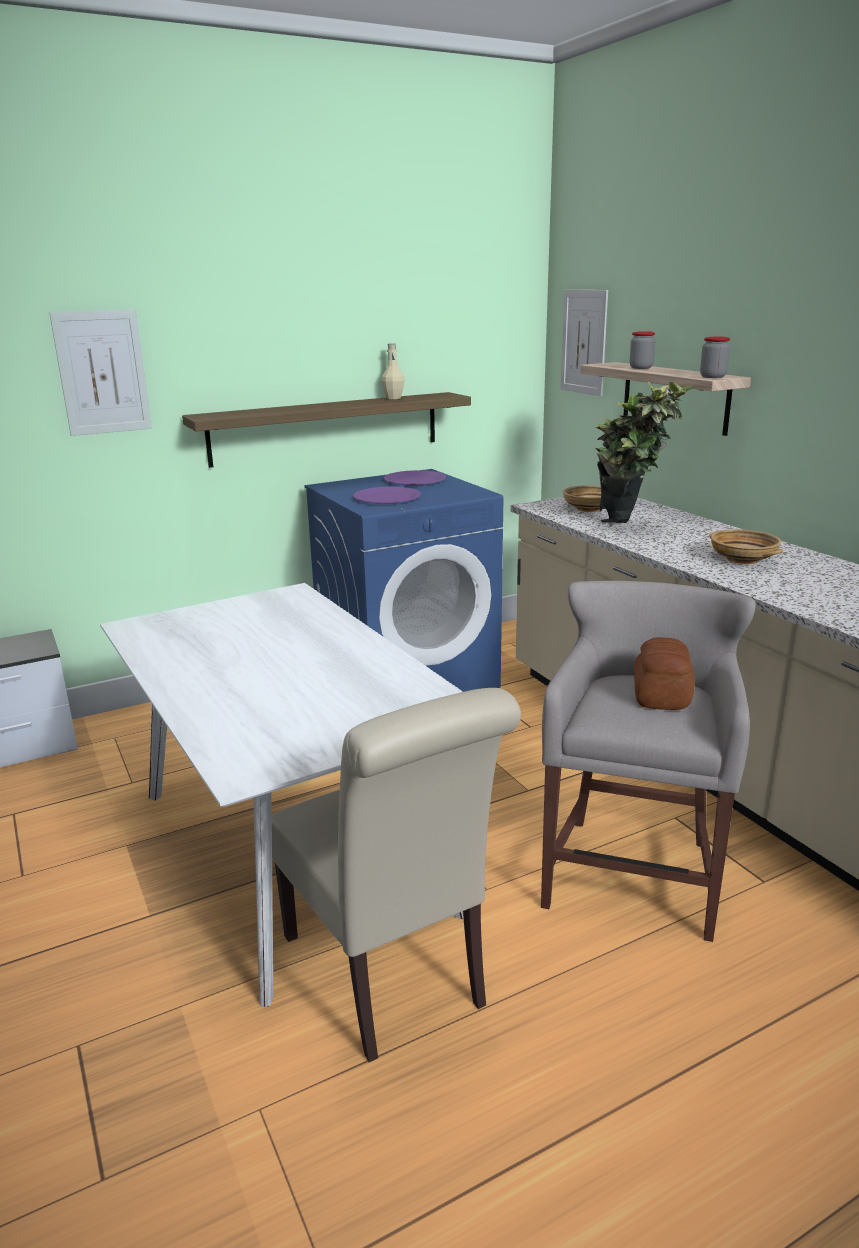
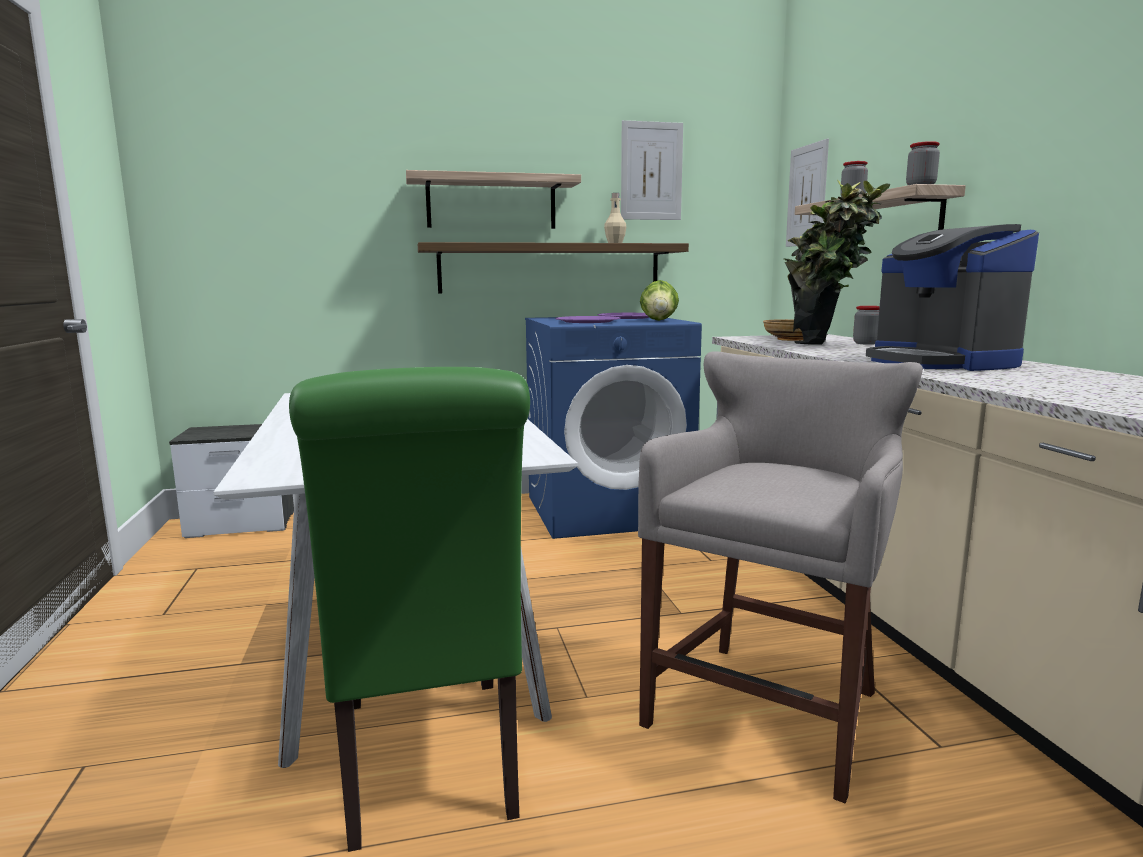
camera: 15 degrees right, 10 degrees down
picture [49,309,152,436] -> picture moved to [621,120,683,220]
beige chair [272,688,521,1062] -> green chair [289,367,530,852]
bread [634,637,695,710] -> none
beige bowl [709,529,783,564] -> coffee machine [866,224,1039,371]
none -> shelf [406,170,581,229]
none -> lettuce [640,280,679,321]
none -> jar [853,306,880,345]

